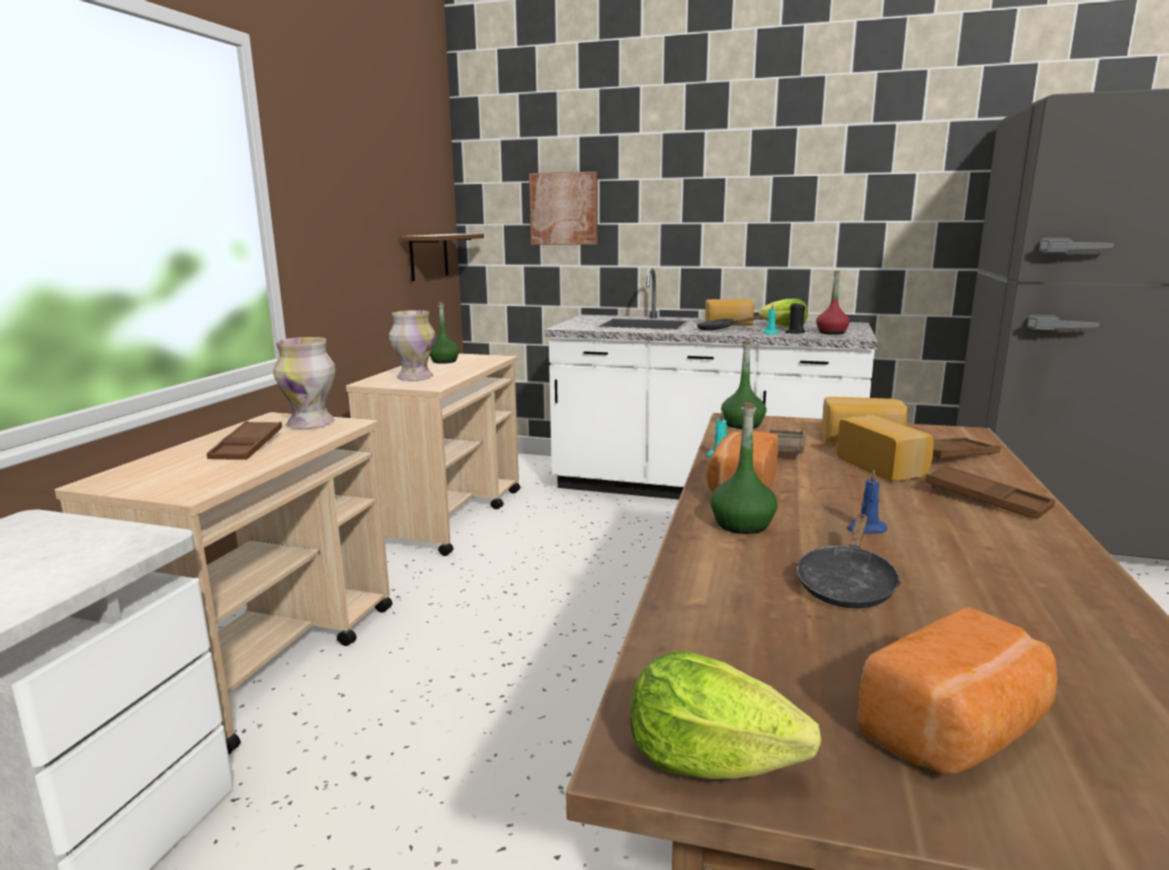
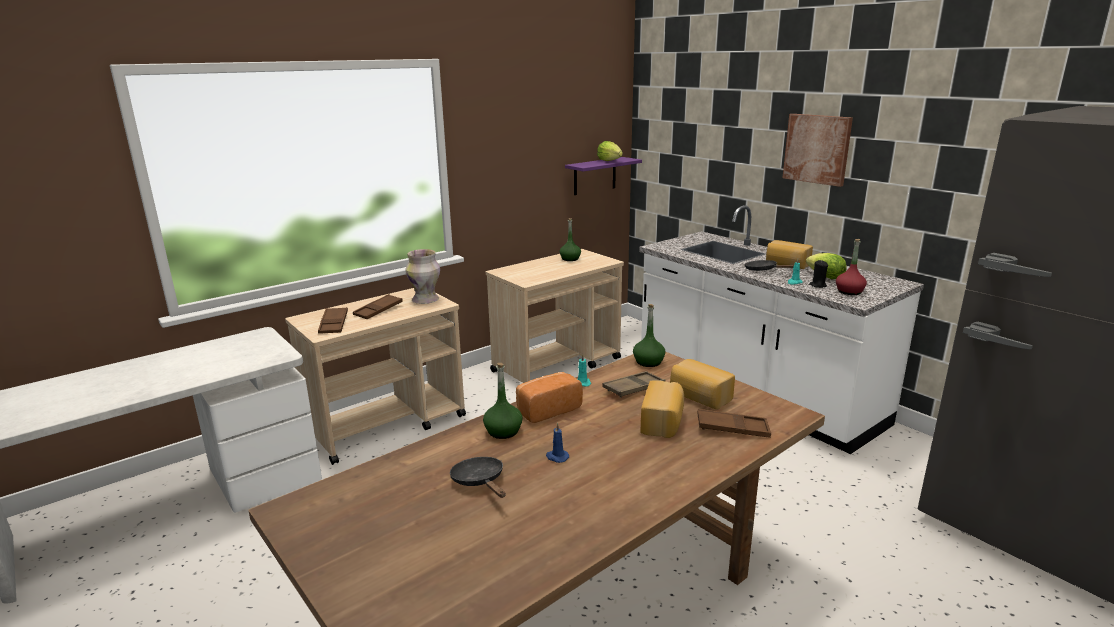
camera: 35 degrees right, 5 degrees up
vase [389,310,436,381] -> none
brown shelf [400,234,484,281] -> purple shelf [565,157,642,195]
picture [529,171,598,245] -> picture moved to [783,114,853,187]
lettuce [630,651,821,779] -> lettuce moved to [597,141,623,161]
black frying pan [796,514,901,608] -> black frying pan turned 90 degrees clockwise [450,457,506,498]
bread [857,607,1057,775] -> none
brown tray [925,465,1055,519] -> brown tray moved to [318,307,348,334]

